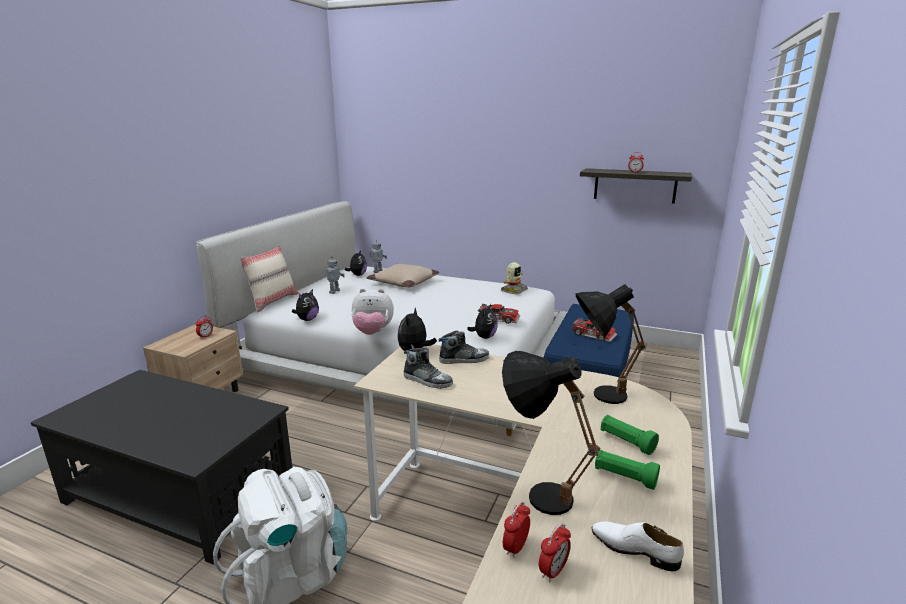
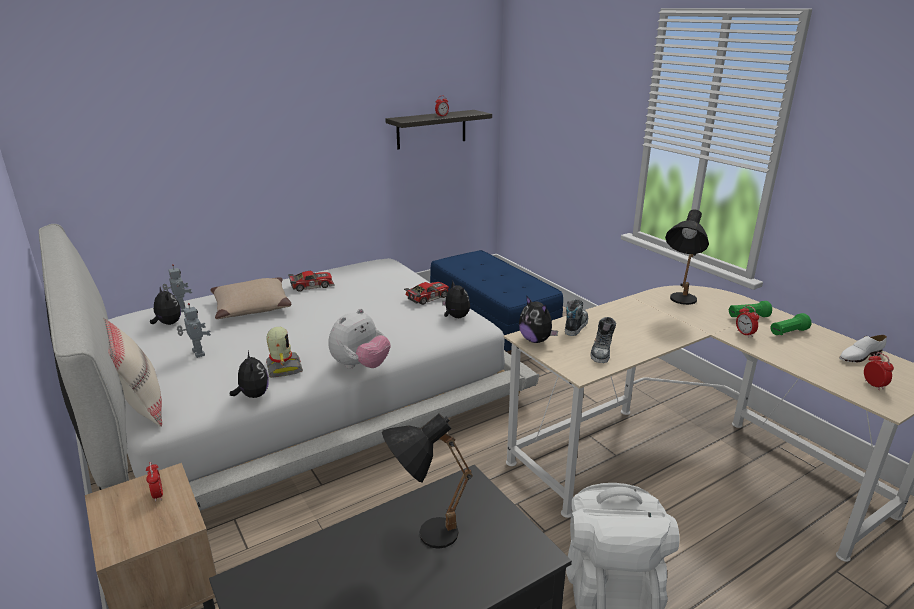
camera: 55 degrees left, 5 degrees up
shoe [403,347,453,389] -> shoe turned 135 degrees clockwise [590,317,616,363]
toy robot [501,262,528,294] -> toy robot moved to [266,327,303,378]
black table lamp [502,351,600,515] -> black table lamp moved to [382,413,473,549]
alarm clock [503,501,530,558] -> alarm clock moved to [736,305,759,337]
toy car [571,317,617,342] -> toy car moved to [288,271,335,292]

